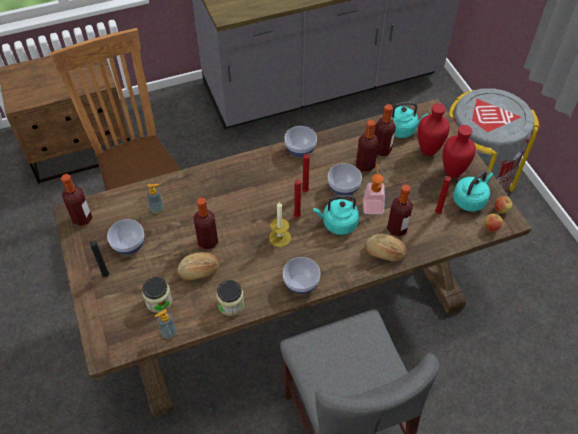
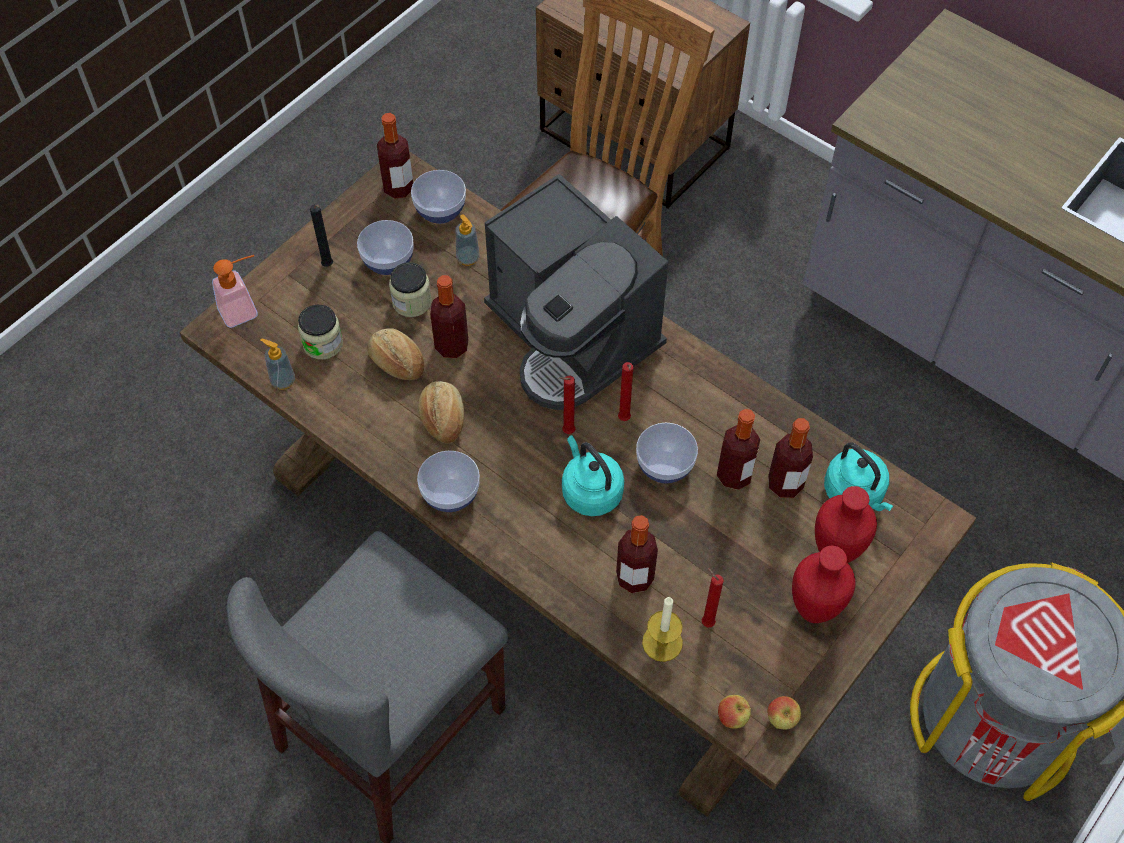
camera: 60 degrees right, 5 degrees up
jar [216,280,244,316] -> jar moved to [389,262,432,317]
candle [269,202,291,247] -> candle moved to [642,596,683,662]
bowl [285,126,317,158] -> bowl moved to [411,170,466,224]
soap dispenser [363,164,385,214] -> soap dispenser moved to [212,255,257,328]
bread [365,234,407,261] -> bread moved to [418,381,464,444]
turquoise kettle [453,170,493,211] -> none
none -> coffee machine [484,174,668,410]

